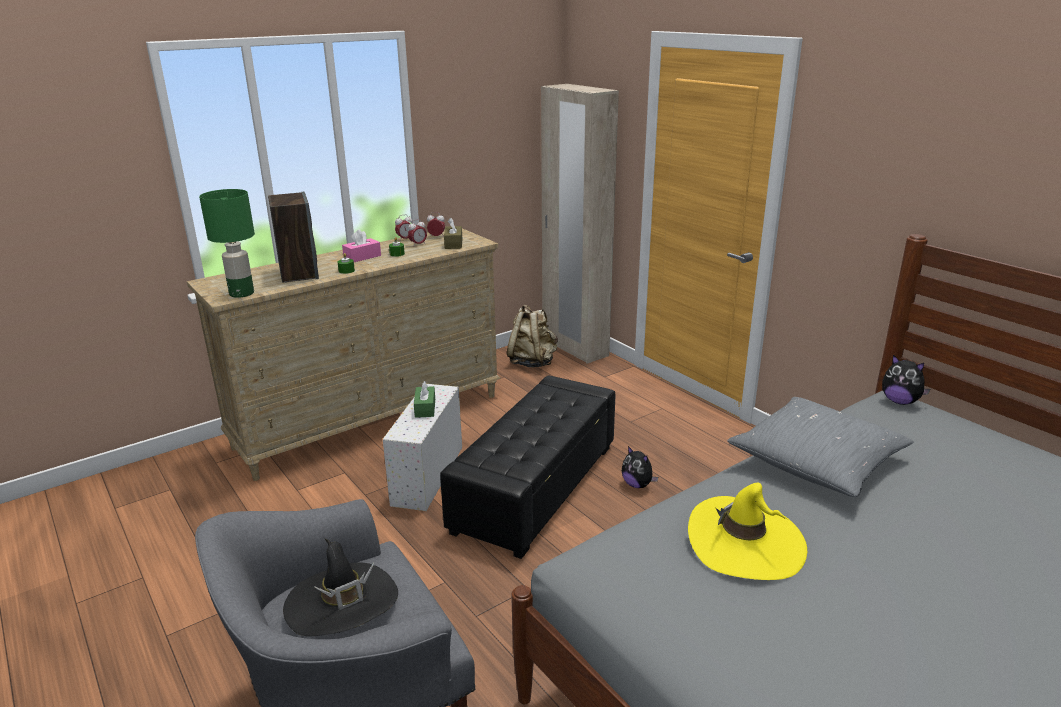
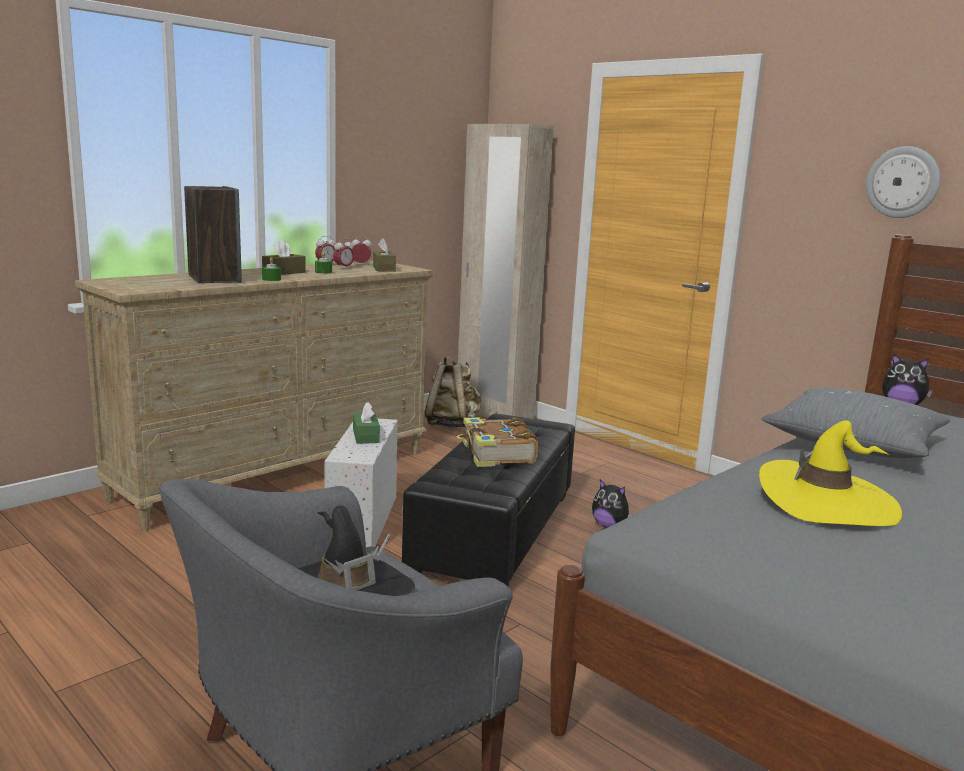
camera: 10 degrees left, 10 degrees down
green table lamp [199,189,255,298] -> none
pink tissue box [342,229,381,262] -> brown tissue box [262,240,306,275]
none -> book [457,418,538,467]
none -> wall clock [866,146,940,218]

